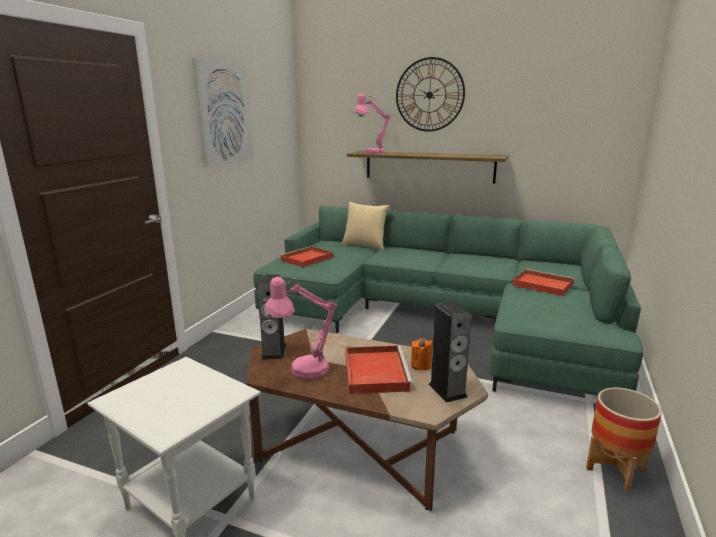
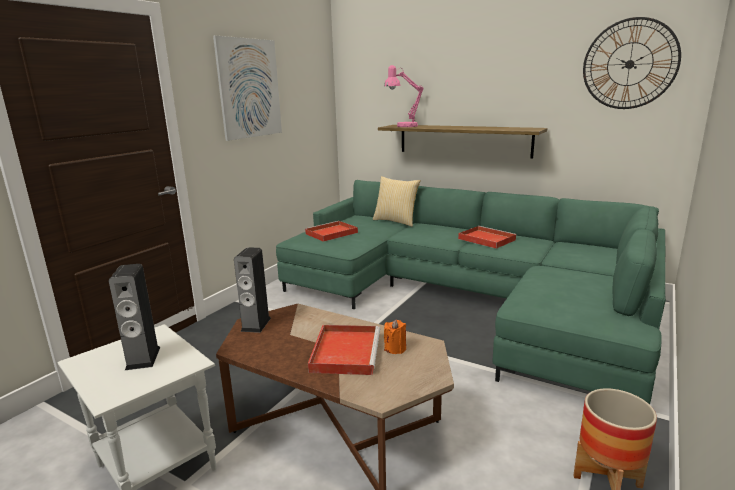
camera: 10 degrees right, 0 degrees up
pink table lamp [264,276,337,379] -> none
wall clock [396,57,465,132] -> wall clock moved to [583,17,681,109]
speaker [429,301,471,403] -> speaker moved to [109,264,160,370]
red tray [512,269,574,296] -> red tray moved to [458,226,517,249]

